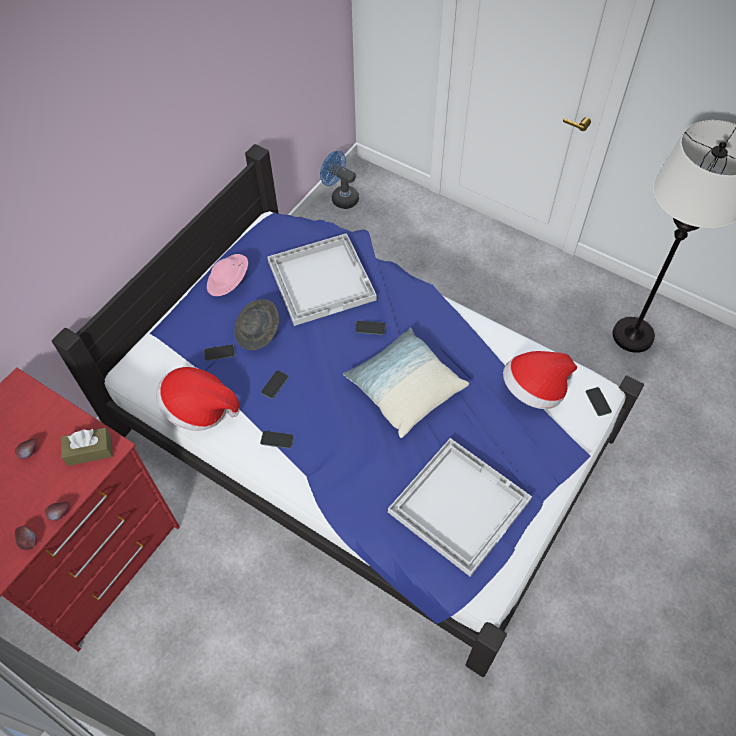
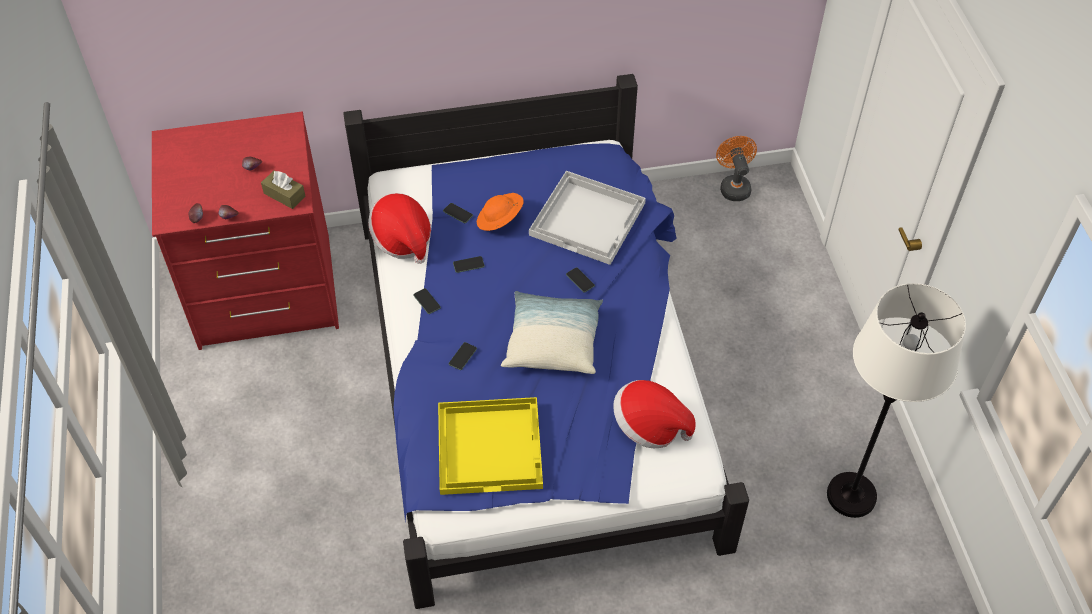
camera: 45 degrees right, 5 degrees down
pink hat [207,254,248,296] -> none
grey hat [234,299,279,350] -> orange hat [477,193,524,231]
blue fan [320,151,359,209] -> orange fan [716,136,757,201]
white tray [388,438,532,577] -> yellow tray [438,397,543,495]
phone [586,387,612,416] -> phone moved to [449,342,477,370]

